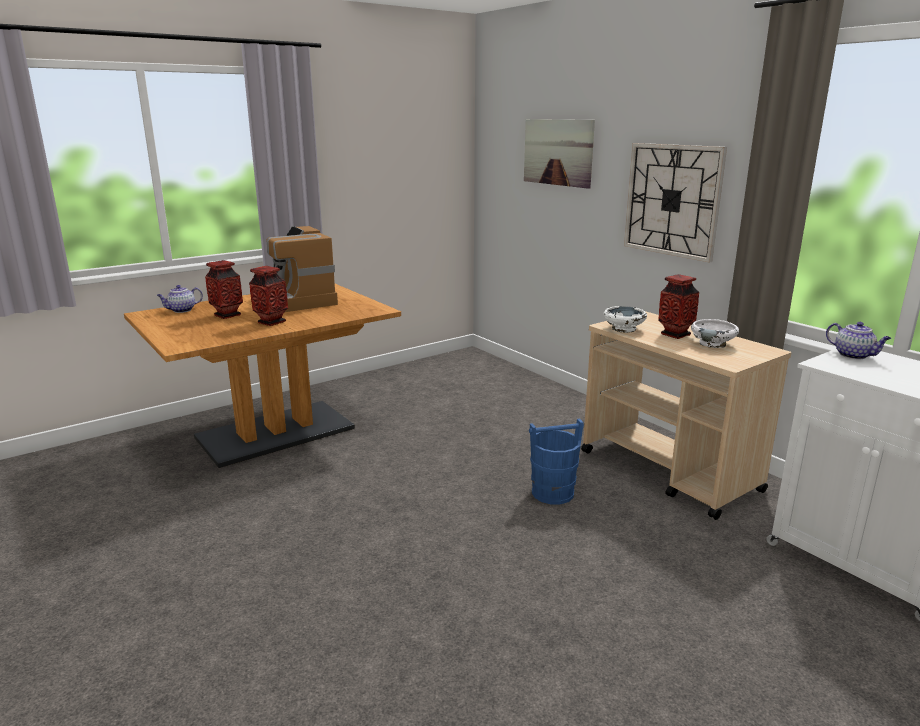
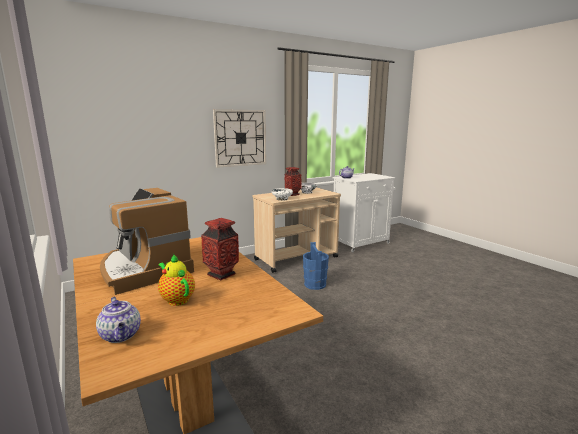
camera: 85 degrees left, 5 degrees down
vase [205,260,243,319] -> teapot [158,254,195,306]
coffee machine [266,226,338,312] -> coffee machine turned 75 degrees clockwise [100,188,194,295]
picture [524,119,595,189] -> none

